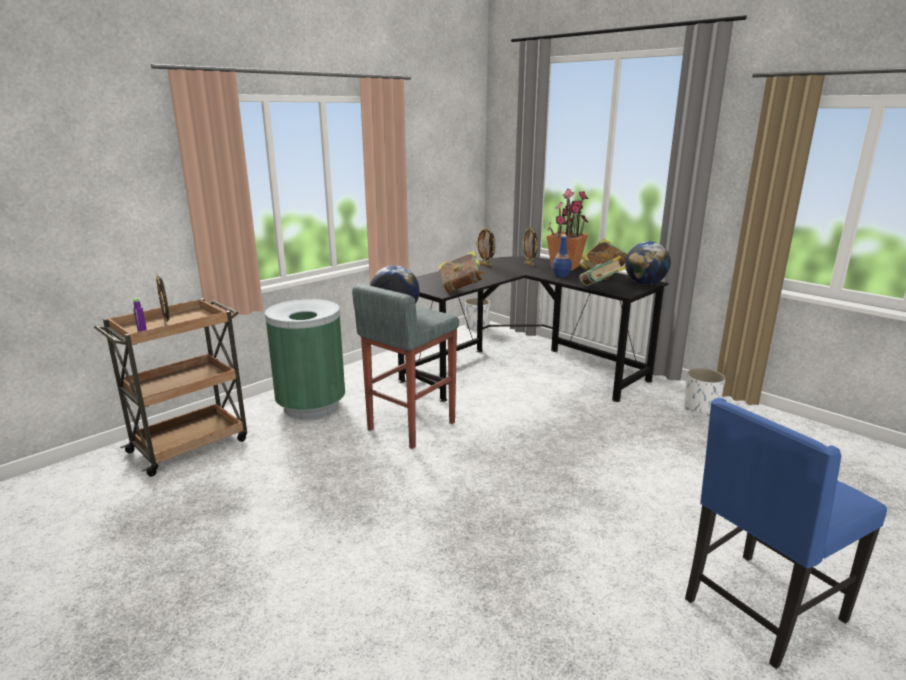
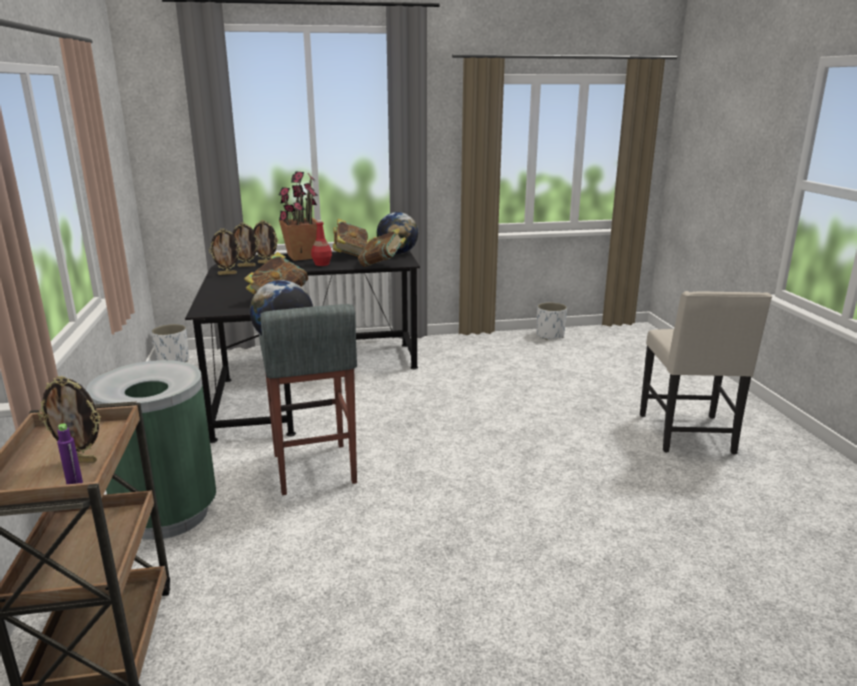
camera: 55 degrees left, 0 degrees up
blue bottle [552,235,572,277] -> red bottle [311,220,332,266]
white planter [684,368,726,416] -> white planter moved to [537,302,567,340]
blue chair [685,398,887,669] -> beige chair [640,291,772,454]
none -> picture frame [232,222,260,267]

